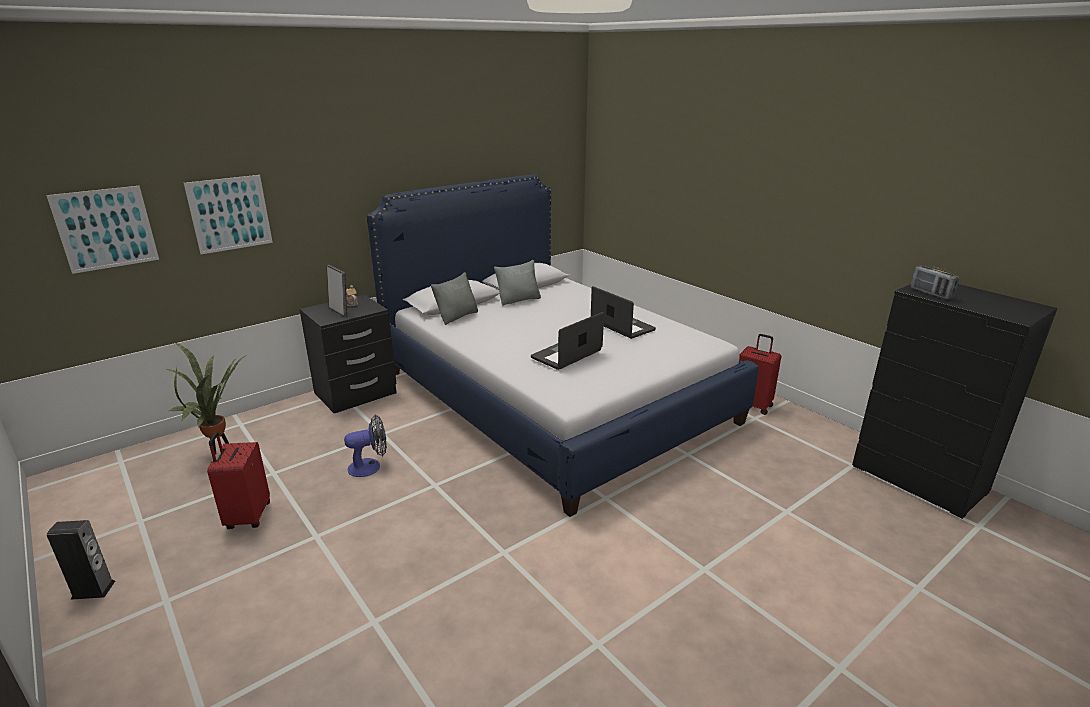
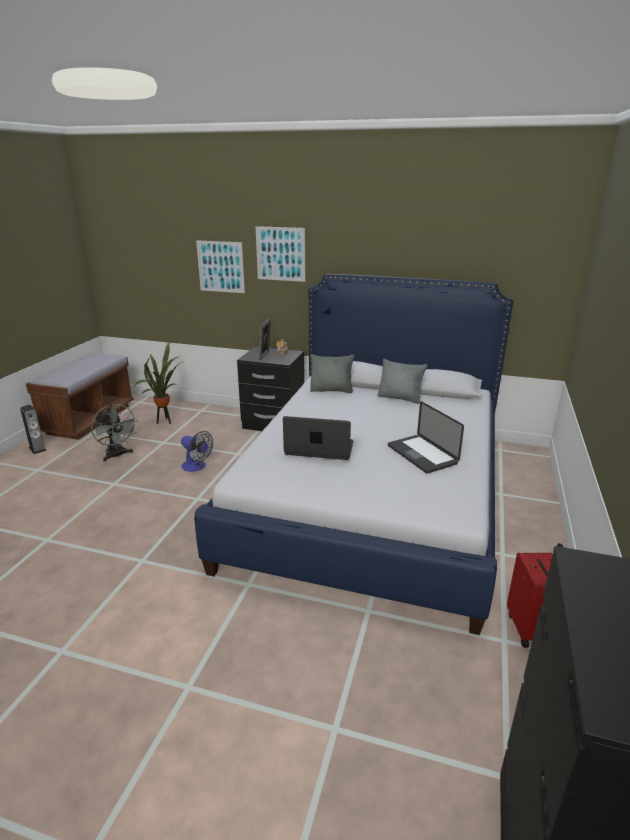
camera: 55 degrees right, 0 degrees up
picture [46,186,159,274] -> picture moved to [256,226,305,282]
red suitcase [207,432,270,529] -> grey fan [91,404,138,462]
laptop [591,286,656,339] -> laptop turned 135 degrees clockwise [388,401,464,473]
radio [910,265,959,300] -> none
none -> brown bench [26,353,134,440]

